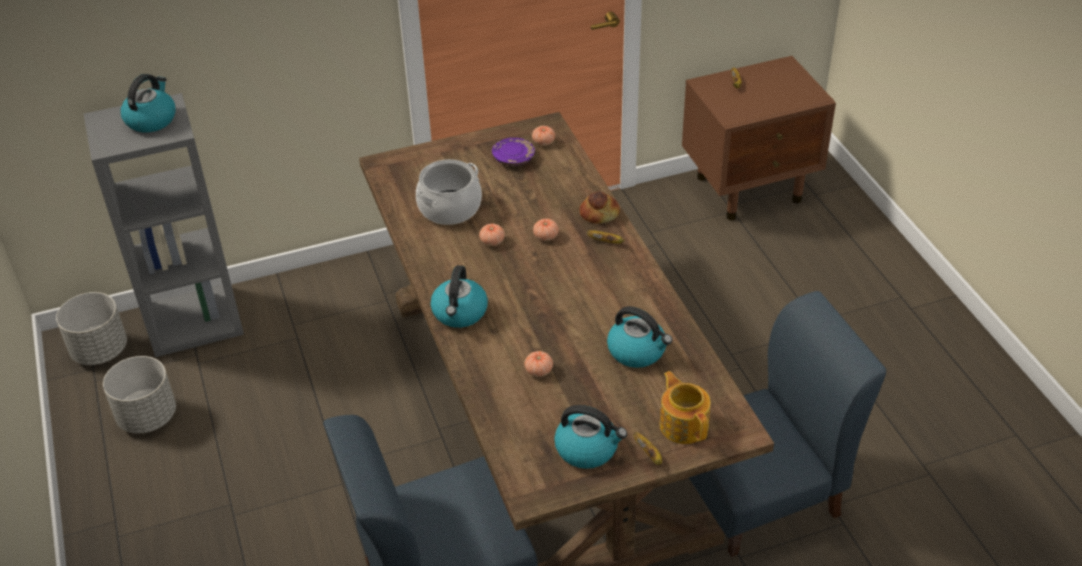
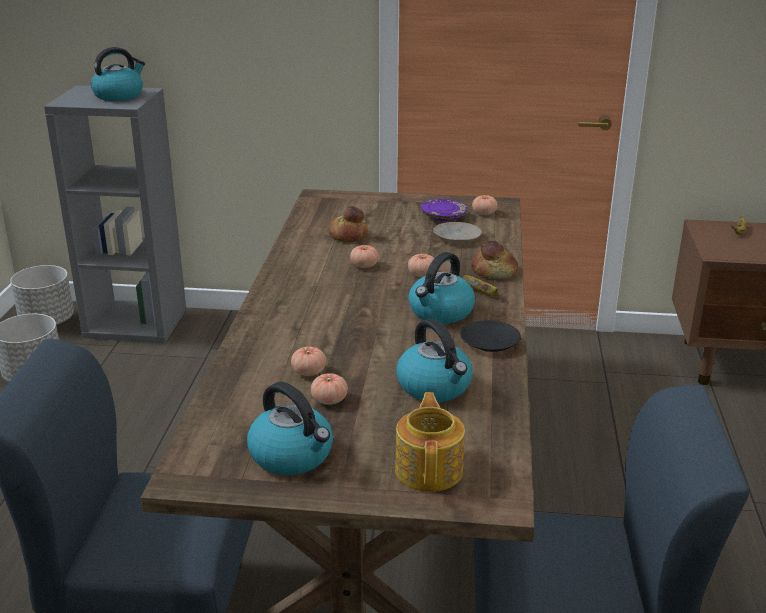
camera: 25 degrees right, 15 degrees down
cooking pot [416,159,482,225] -> bread [329,206,368,242]
kettle [430,265,488,328] -> kettle moved to [408,252,475,324]
banana [633,432,662,465] -> none
none -> tomato [311,373,348,405]
none -> beige plate [433,222,482,243]
none -> black plate [460,320,521,352]

